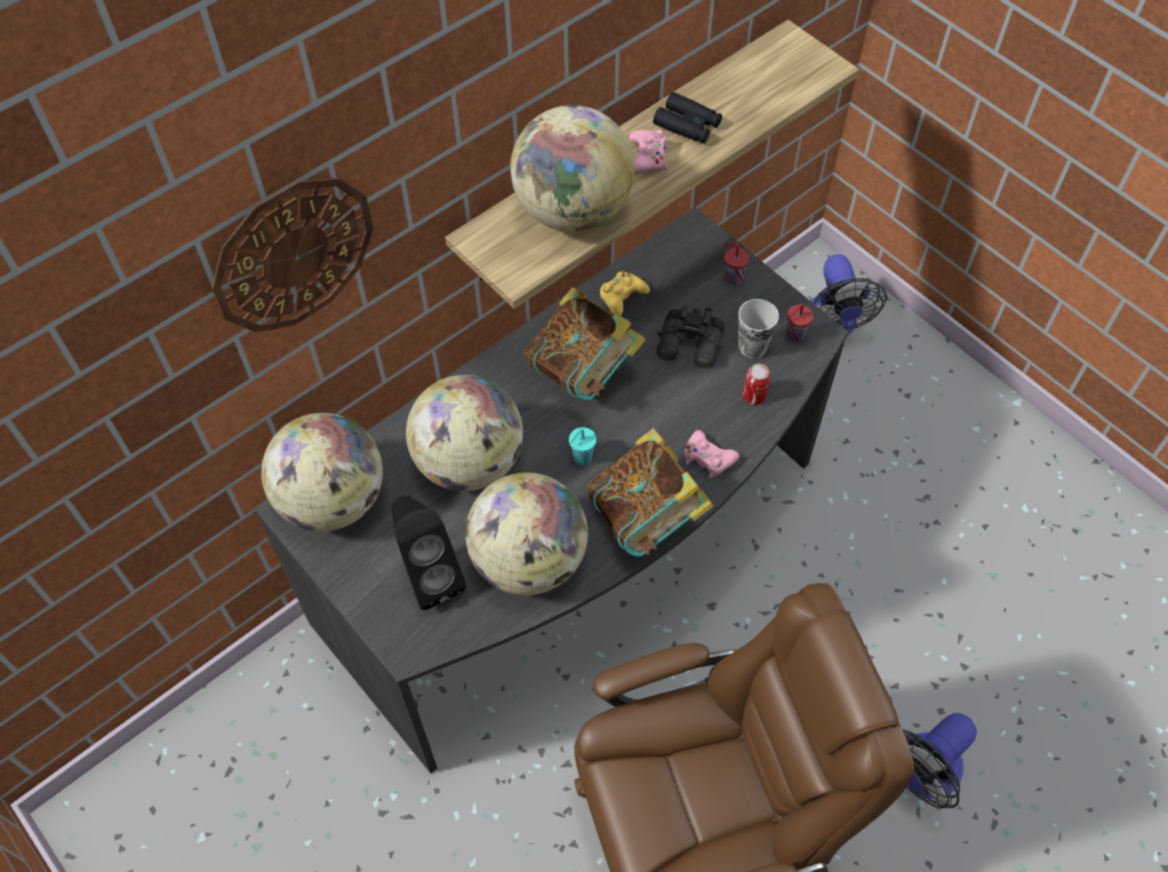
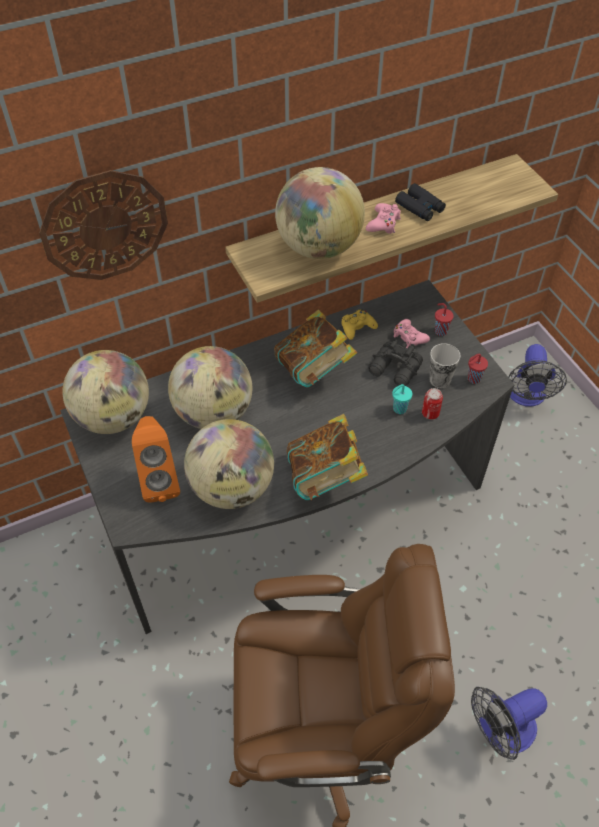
camera: 15 degrees right, 5 degrees down
black speaker [391,496,466,610] -> orange speaker [132,416,180,503]
turquoise cup [569,427,597,465] -> turquoise cup moved to [392,384,412,414]
pink game controller [684,430,739,479] -> pink game controller moved to [393,319,430,349]

